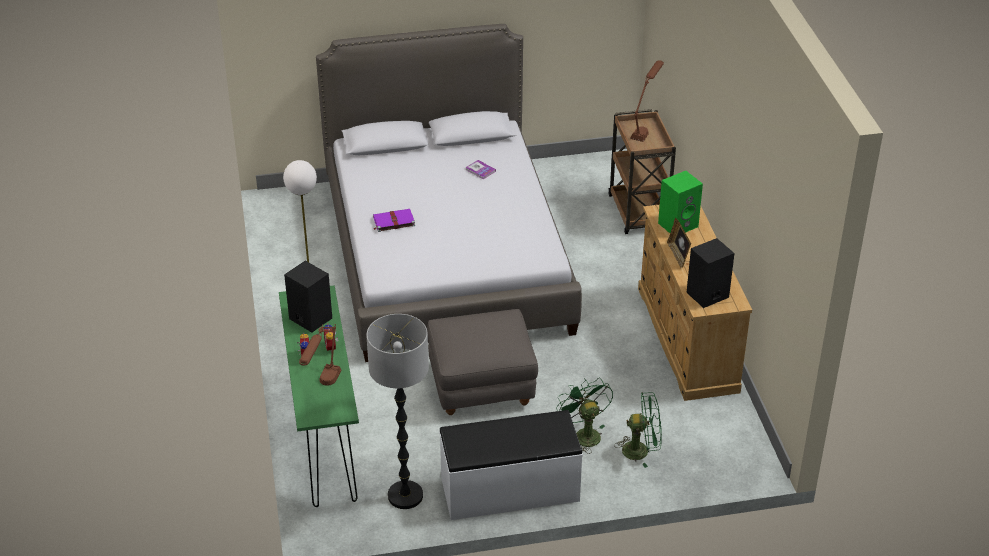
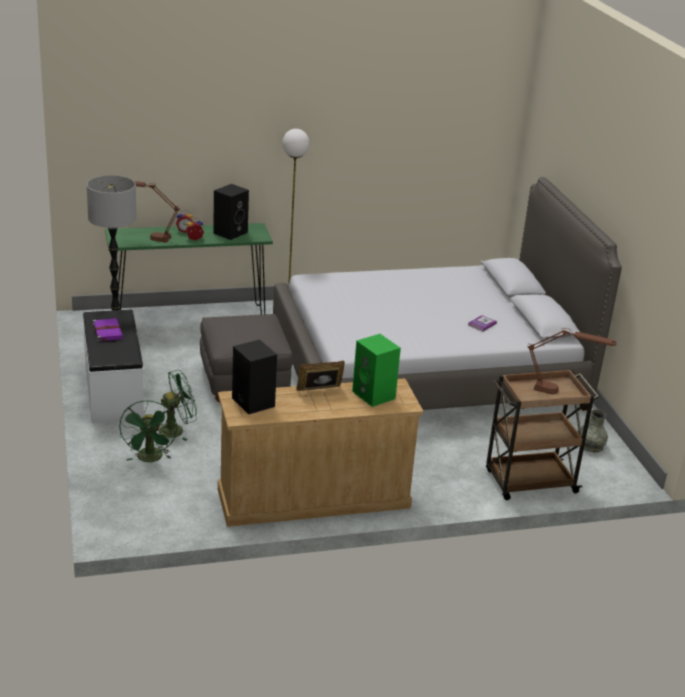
camera: 85 degrees right, 10 degrees down
purple book [373,209,415,232] -> purple book moved to [93,318,123,342]
none -> grey vase [578,409,608,452]

